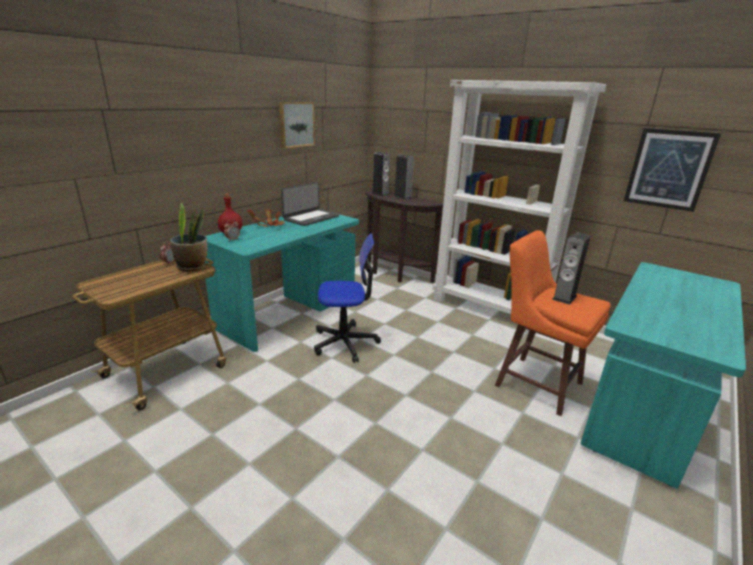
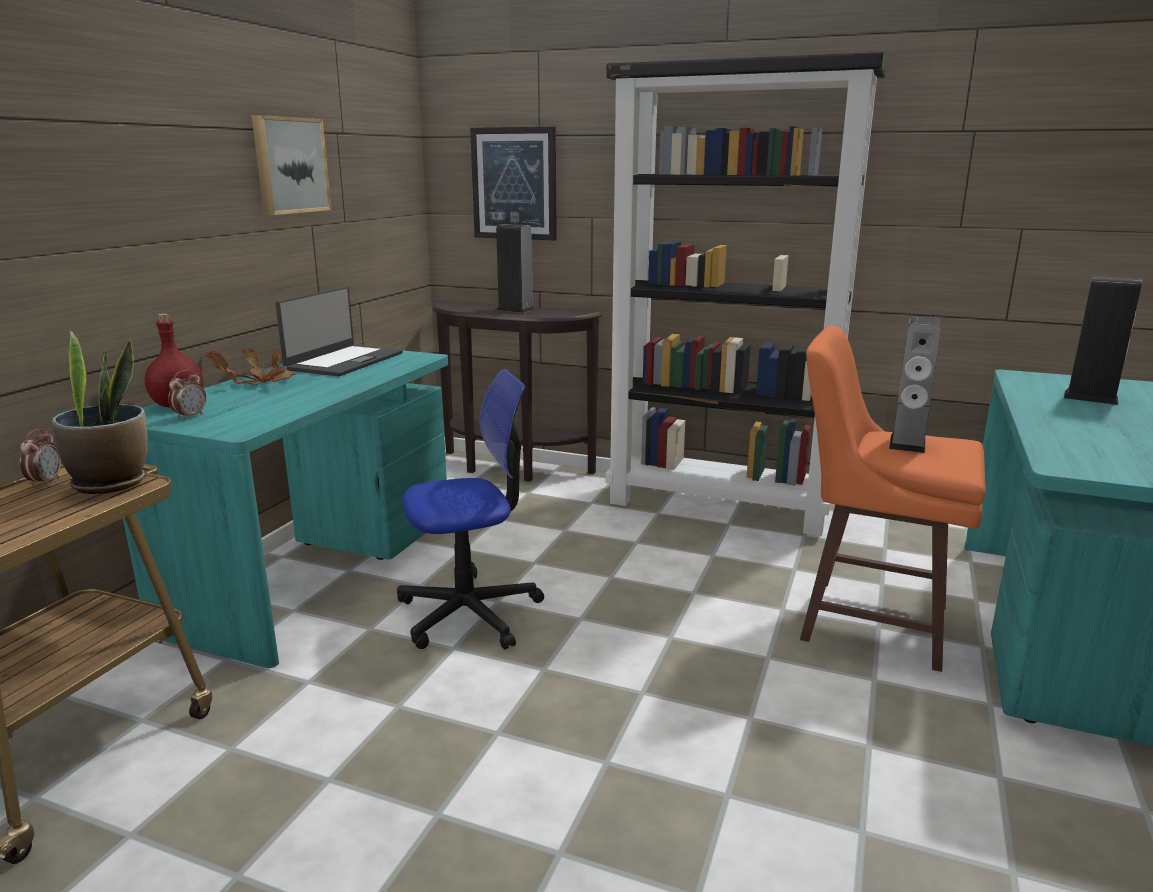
camera: 15 degrees left, 5 degrees down
speaker [372,152,390,196] -> speaker moved to [1064,276,1142,405]
white bookcase [432,80,606,334] -> black bookcase [606,52,887,536]
picture [624,128,721,212] -> picture moved to [470,127,557,240]

